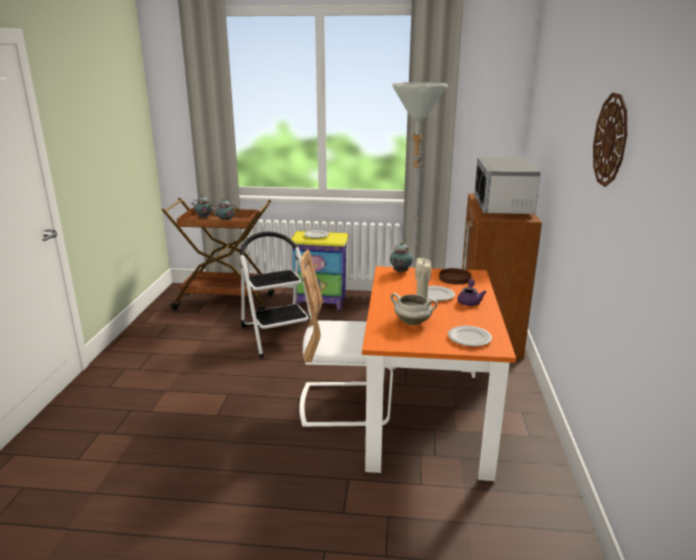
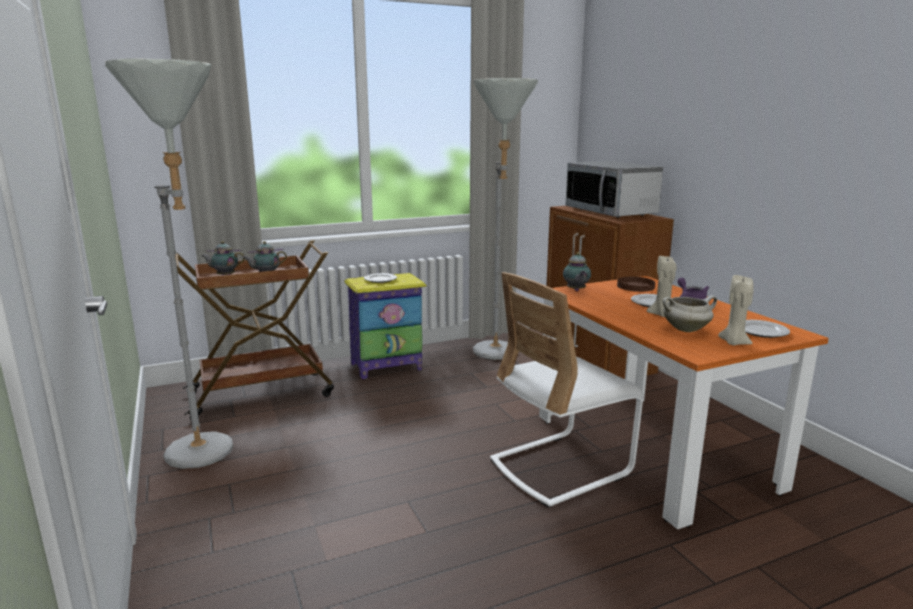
camera: 30 degrees left, 5 degrees down
step ladder [240,232,311,358] -> none
wall clock [593,93,627,187] -> none
none -> grey floor lamp [105,58,233,469]
none -> beige candle [718,275,753,345]

